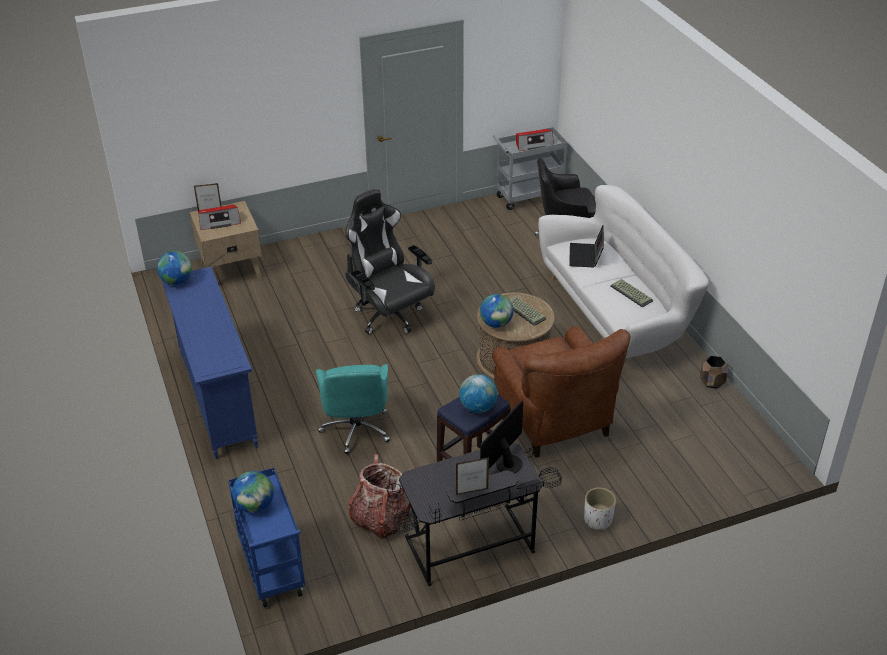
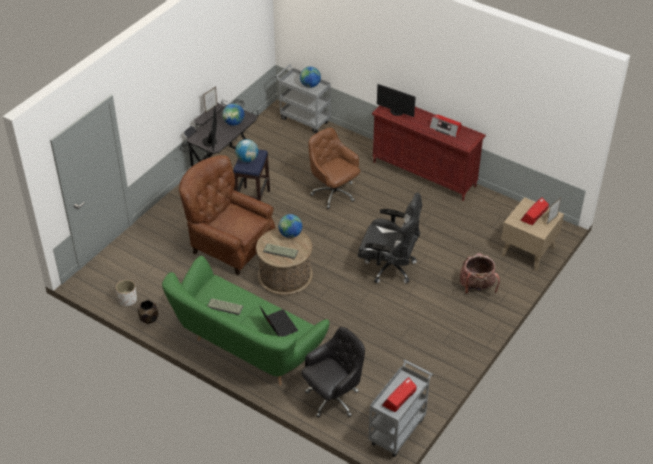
camera: 145 degrees right, 5 degrees up
globe [157,251,192,285] -> globe moved to [222,104,244,126]
blue dresser [161,267,258,459] -> red dresser [372,106,486,201]
blue cart [228,468,305,608] -> grey cart [275,64,331,133]
turquoise office chair [316,364,390,454] -> brown office chair [308,127,361,209]
backpack [348,454,413,538] -> backpack moved to [460,253,500,294]
white sofa [538,185,709,358] -> green sofa [162,256,329,386]
white planter [584,487,616,530] -> white planter moved to [116,280,137,307]
none -> monitor [377,84,416,117]
none -> radio [429,114,461,138]

